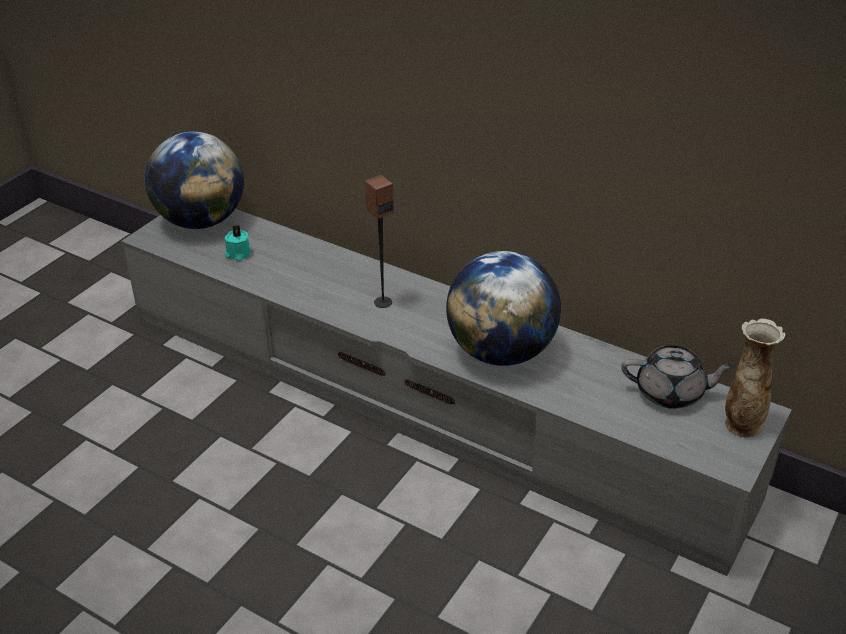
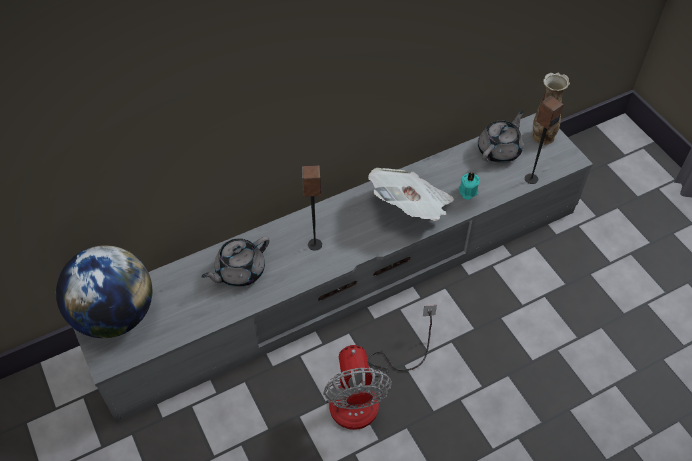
camera: 60 degrees left, 15 degrees up
turquoise candle [224,225,251,261] -> turquoise candle moved to [459,172,480,200]
globe [446,251,561,366] -> newspaper [368,168,454,221]
none -> grey teapot [201,236,270,287]
none -> fan [323,305,437,430]
none -> speaker [525,96,564,184]

